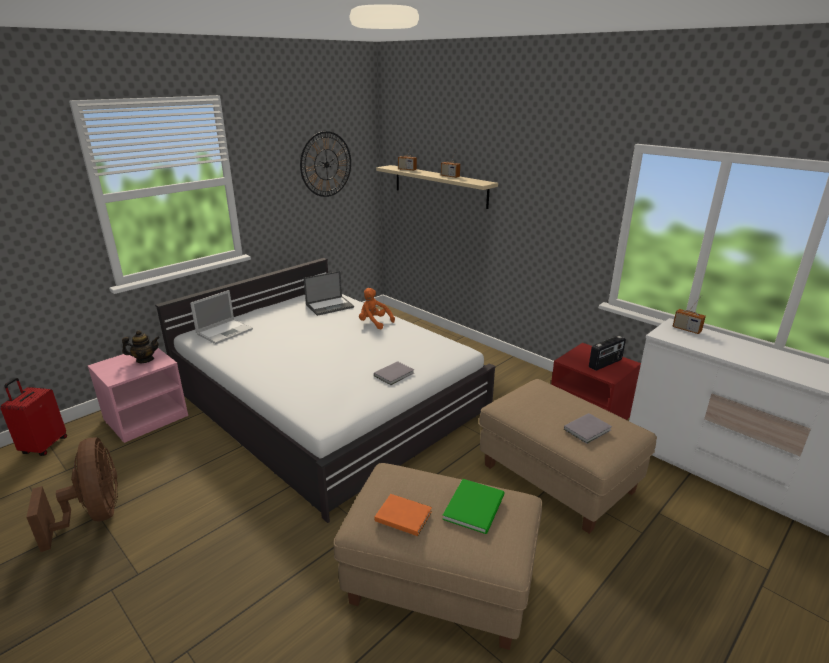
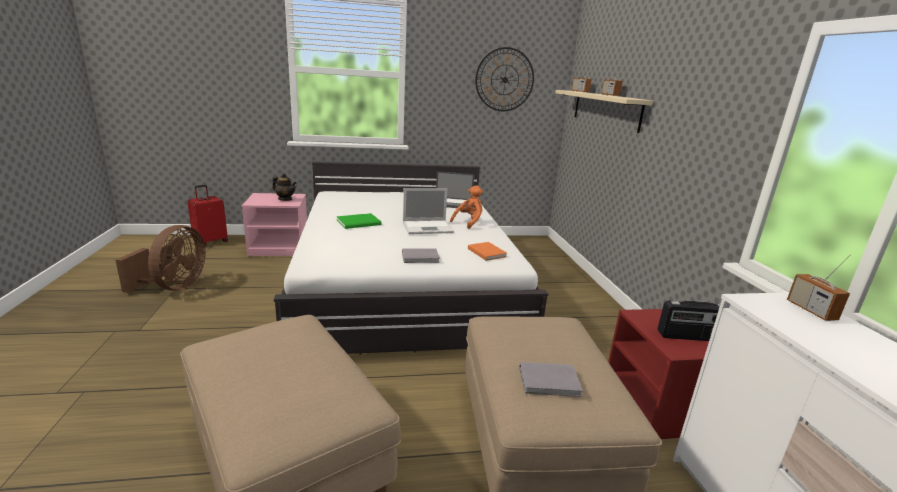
camera: 35 degrees right, 5 degrees down
laptop [190,290,253,344] -> laptop moved to [403,188,454,234]
orange plush toy [359,288,395,329] -> orange plush toy turned 60 degrees clockwise [450,185,483,229]
orange book [375,494,432,536] -> orange book moved to [468,242,508,261]
green book [442,479,505,534] -> green book moved to [336,213,381,229]

